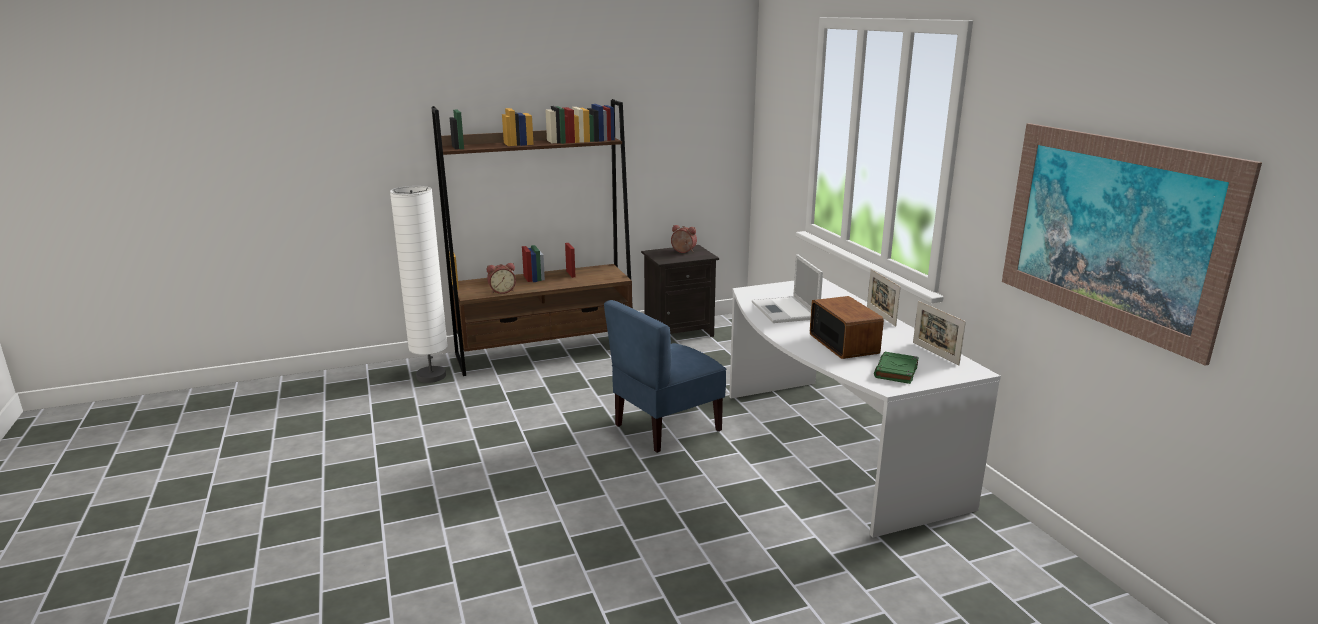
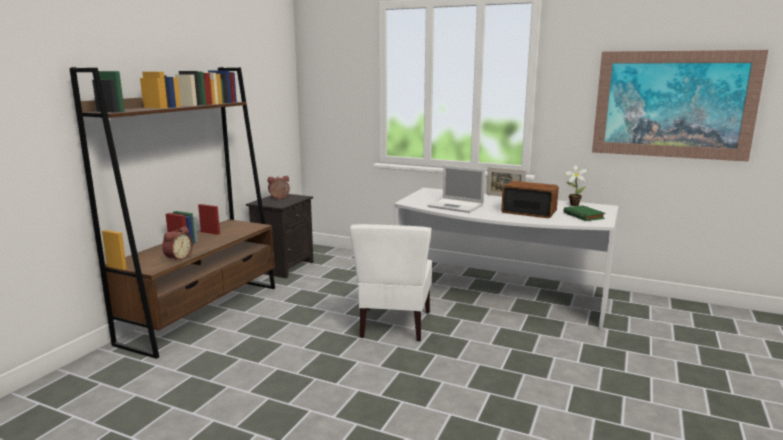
camera: 45 degrees left, 5 degrees down
white floor lamp [390,186,448,383] -> none
blue chair [604,300,726,453] -> white chair [350,224,432,342]
picture frame [913,301,966,365] -> potted plant [565,165,588,206]

